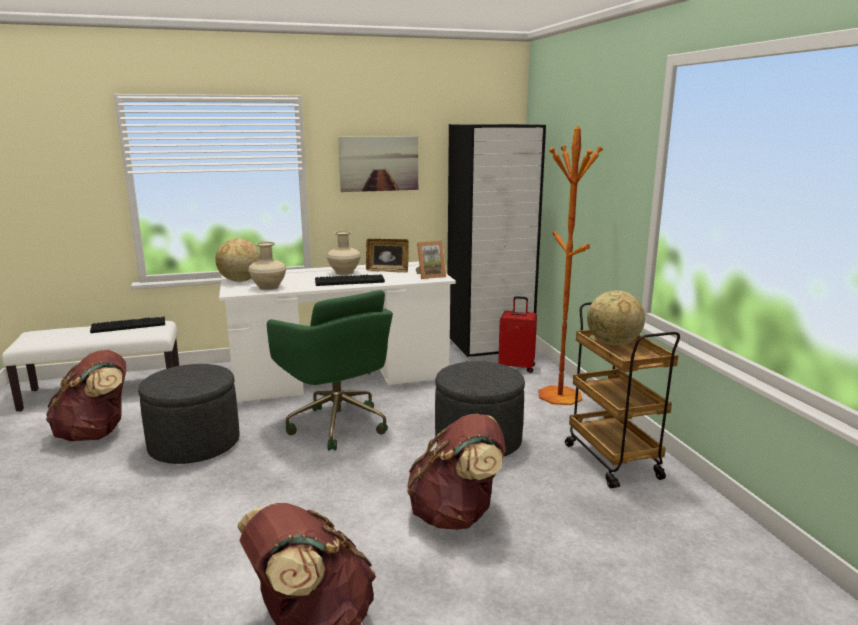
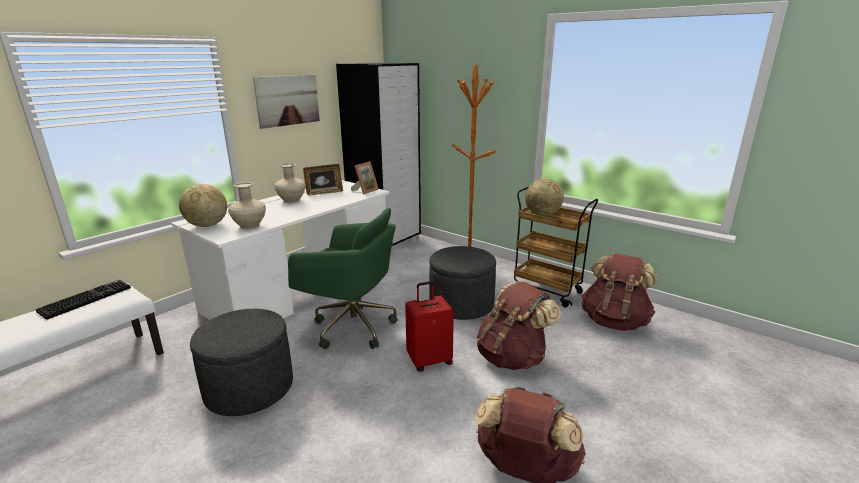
camera: 35 degrees left, 5 degrees up
brown backpack [46,350,126,441] -> brown backpack moved to [581,253,658,331]
keyboard [315,274,385,286] -> none
red suitcase [498,296,537,373] -> red suitcase moved to [405,281,454,372]

